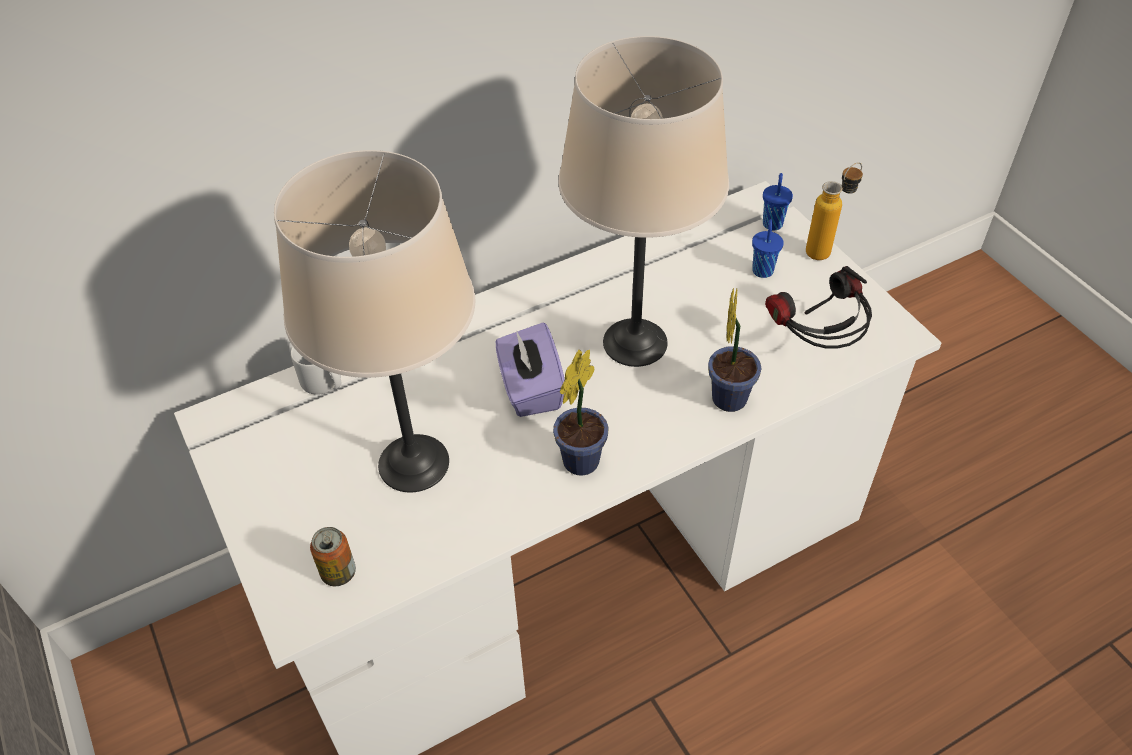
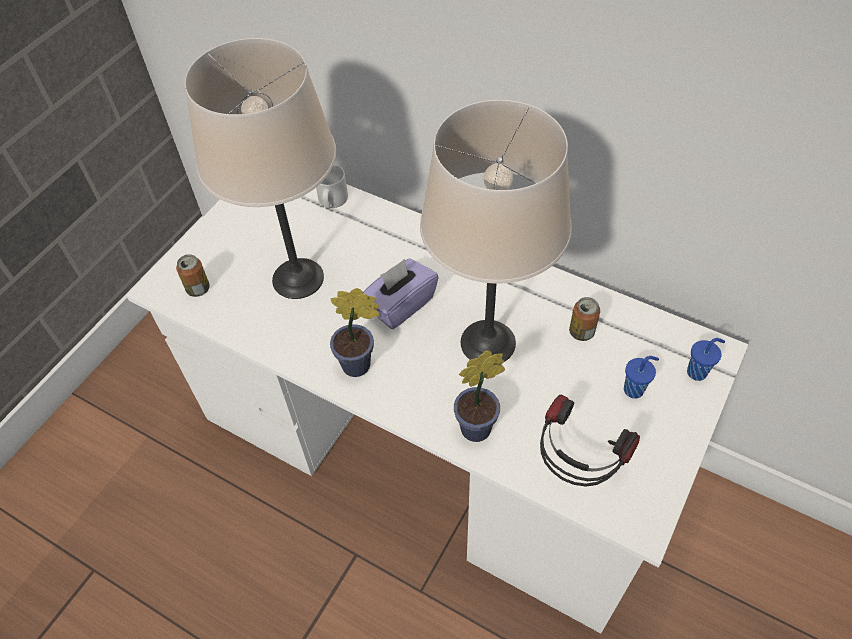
camera: 60 degrees right, 5 degrees up
bottle [806,163,863,260] -> none
none -> can [569,297,600,341]

